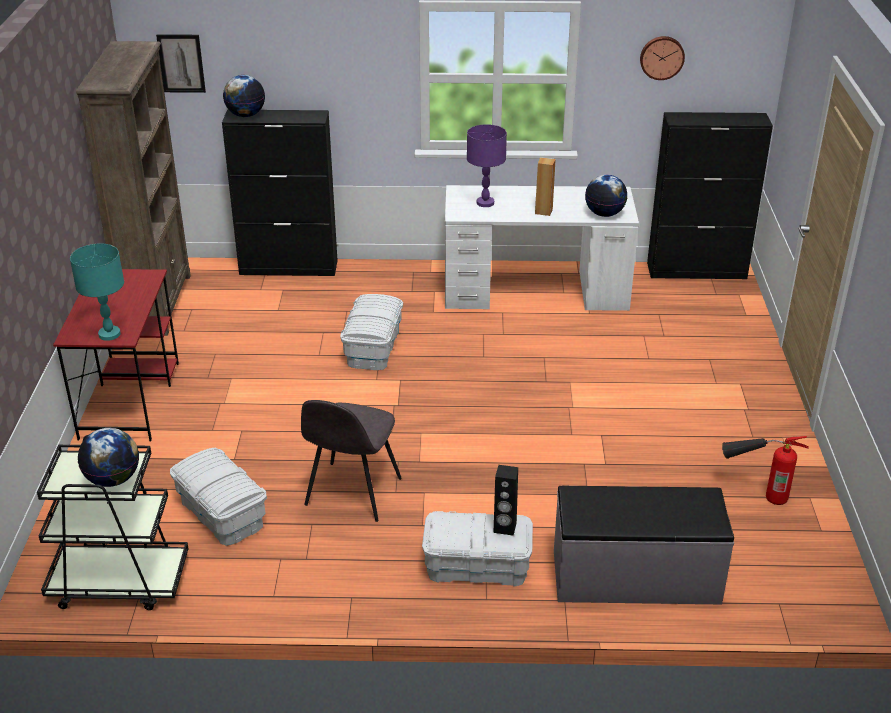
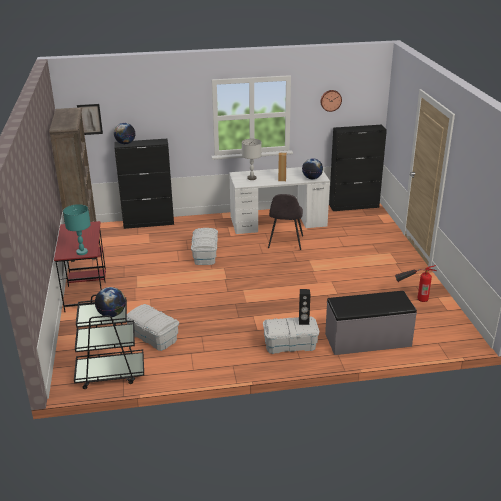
camera: 10 degrees left, 5 degrees down
grey chair [301,400,402,522] -> grey chair moved to [268,194,303,250]
purple table lamp [467,124,507,207] -> grey table lamp [242,139,262,180]

